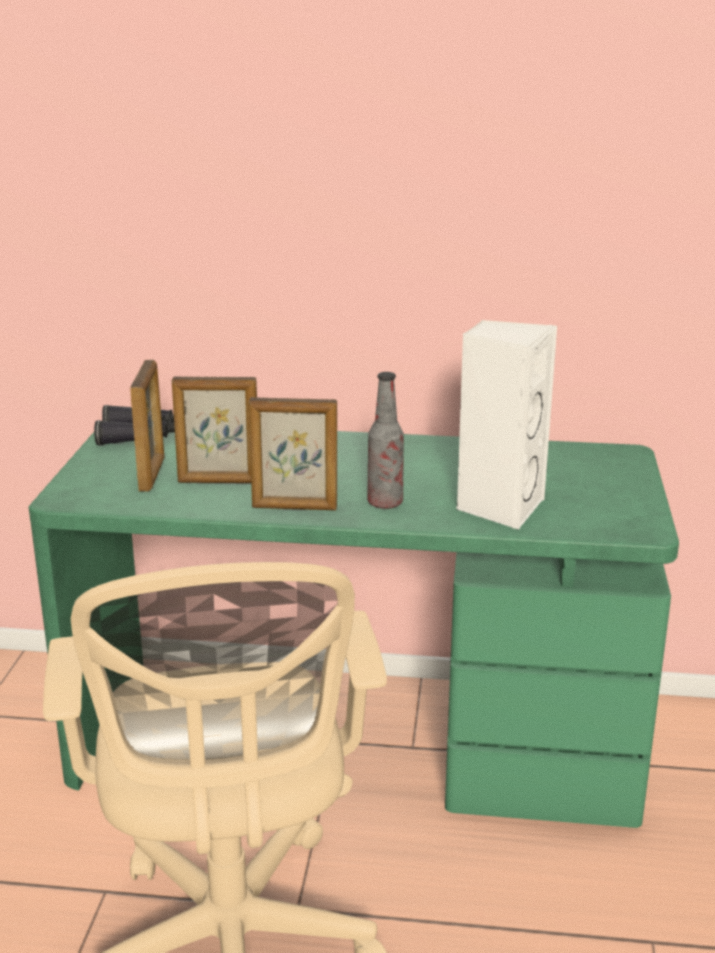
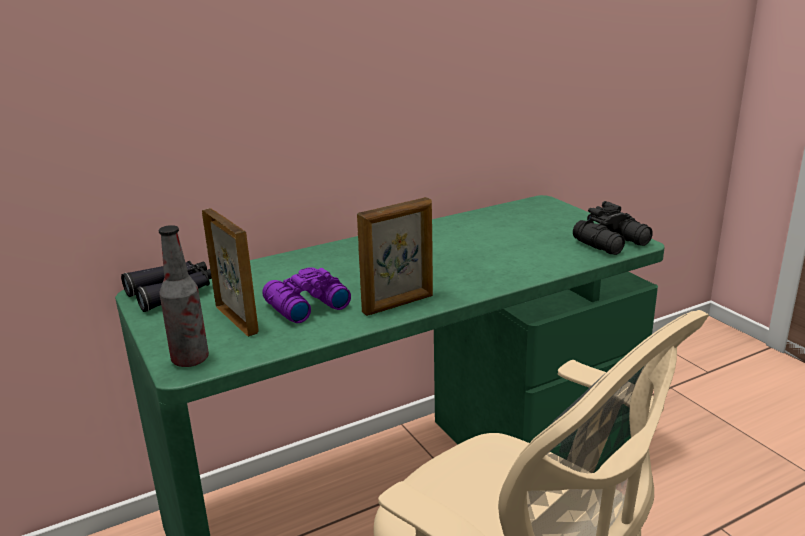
camera: 35 degrees left, 0 degrees up
picture frame [172,376,257,483] -> purple binoculars [262,267,351,323]
bottle [367,372,404,509] -> bottle moved to [159,225,209,367]
white speaker [456,319,557,530] -> none
none -> black binoculars [573,201,653,255]

